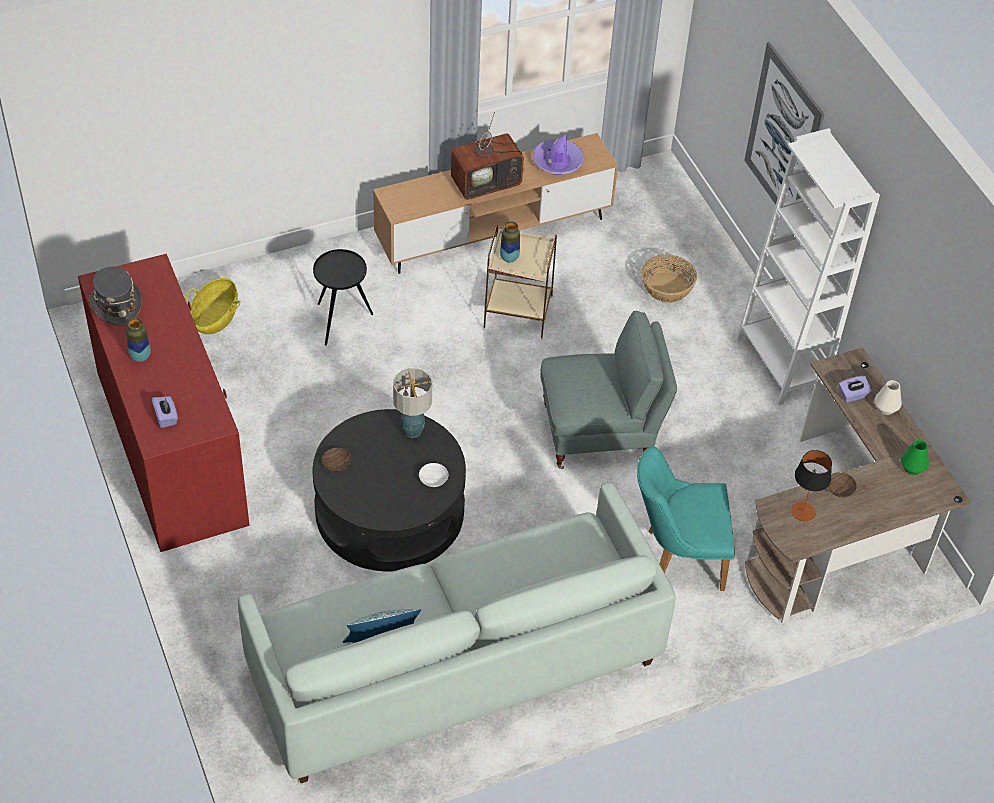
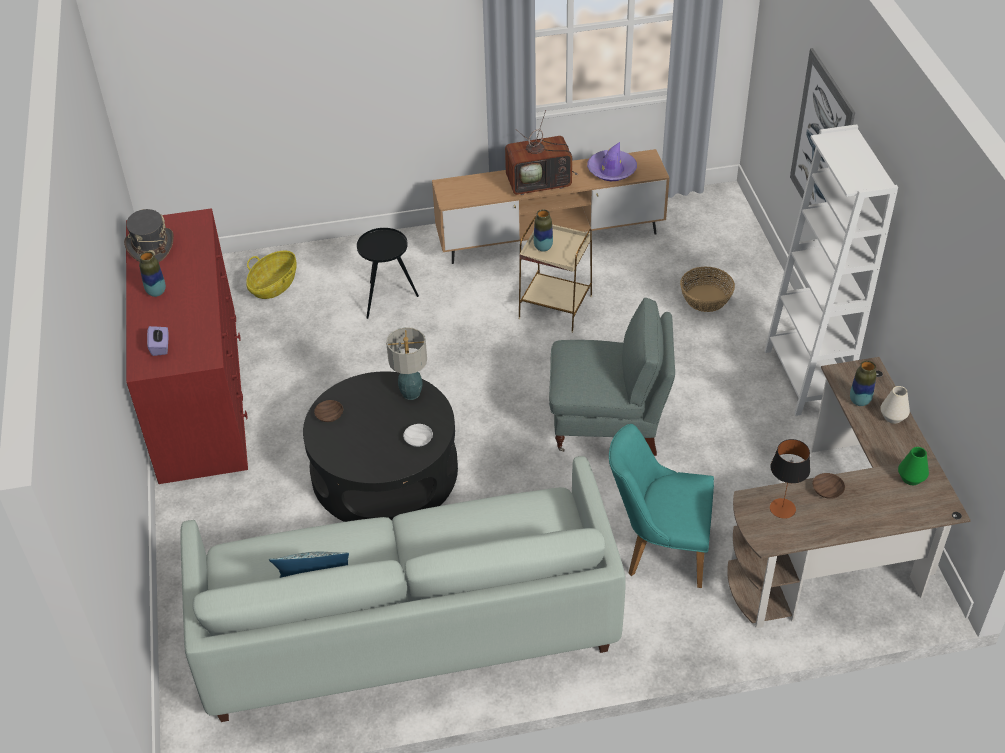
camera: 15 degrees right, 5 degrees down
purple tissue box [839,376,872,403] -> vase [850,361,877,406]

